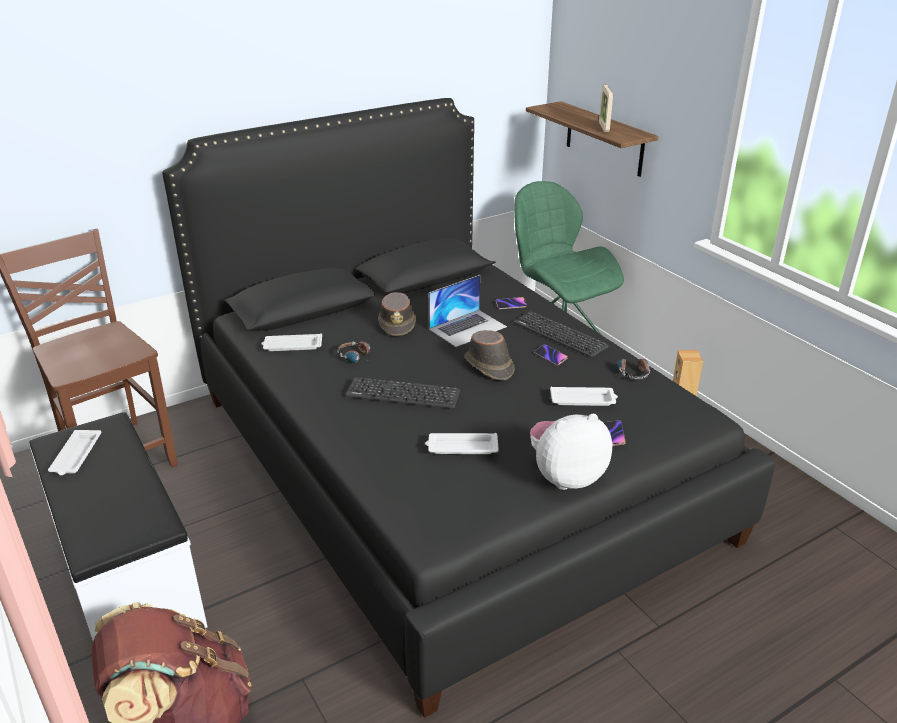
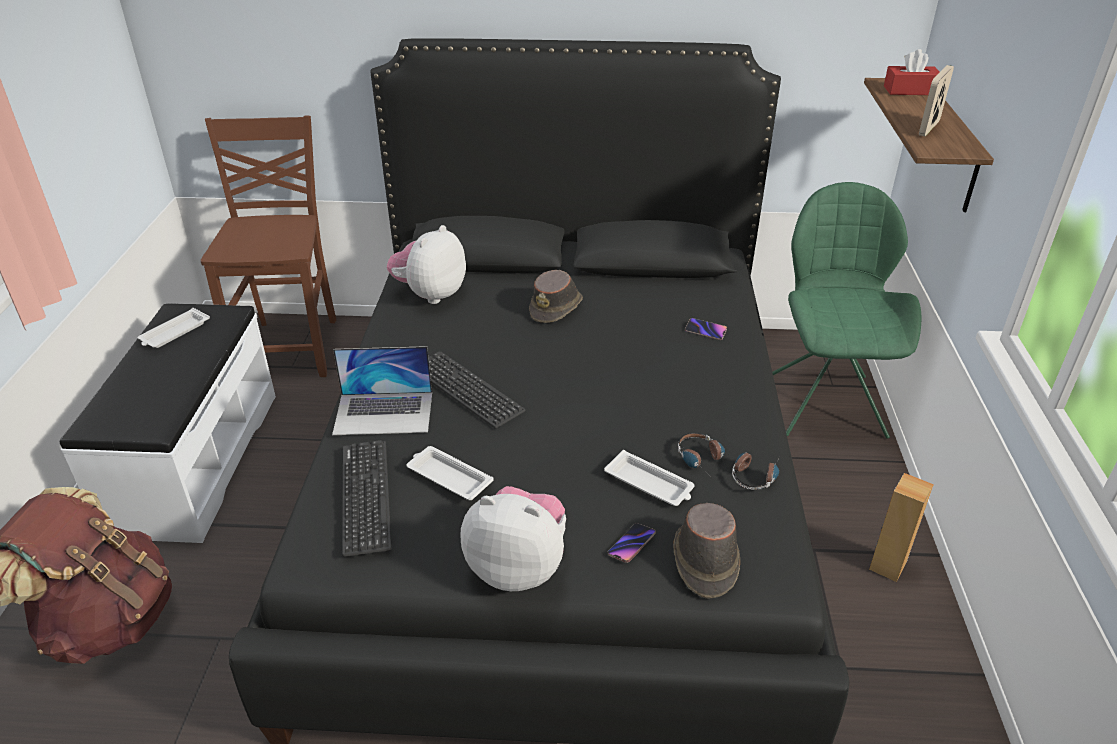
camera: 35 degrees right, 5 degrees up
white tray [261,333,322,351] -> plush toy [387,225,466,304]
headphones [337,342,370,363] -> headphones moved to [678,433,725,472]
laptop [429,275,507,347] -> laptop moved to [332,346,432,435]
brown hat [465,330,515,380] -> brown hat moved to [673,503,740,599]
keyboard [513,311,608,357] -> keyboard moved to [342,440,392,557]
phone [534,344,568,366] -> none
none -> red tissue box [884,49,940,95]

